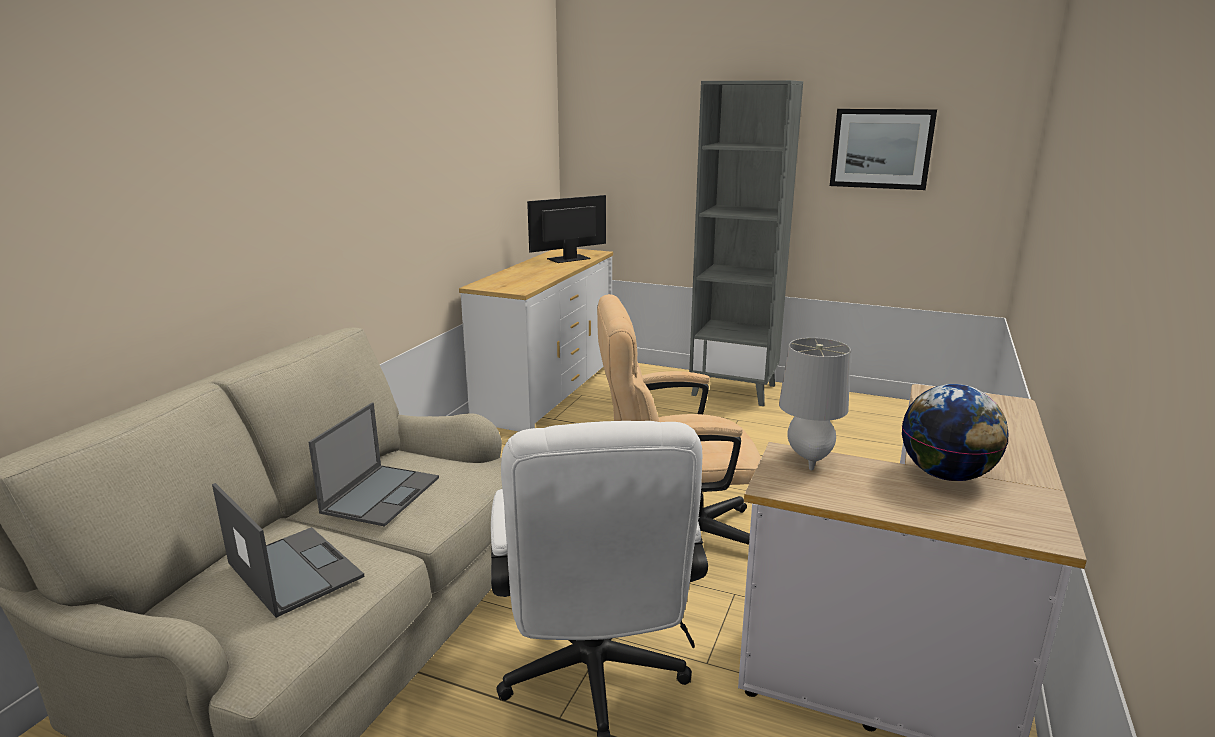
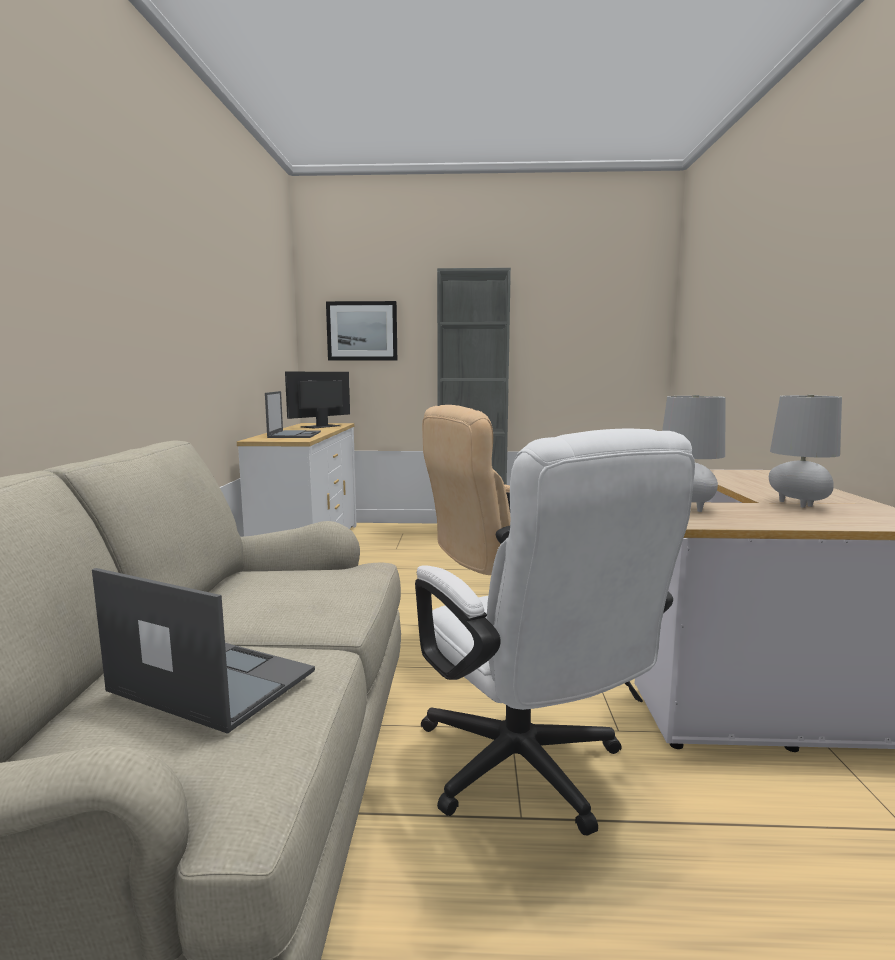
camera: 20 degrees left, 10 degrees down
laptop [308,403,439,527] -> laptop moved to [265,391,321,438]
picture [830,109,937,190] -> picture moved to [326,301,397,360]
globe [902,384,1009,481] -> grey table lamp [769,395,842,508]

